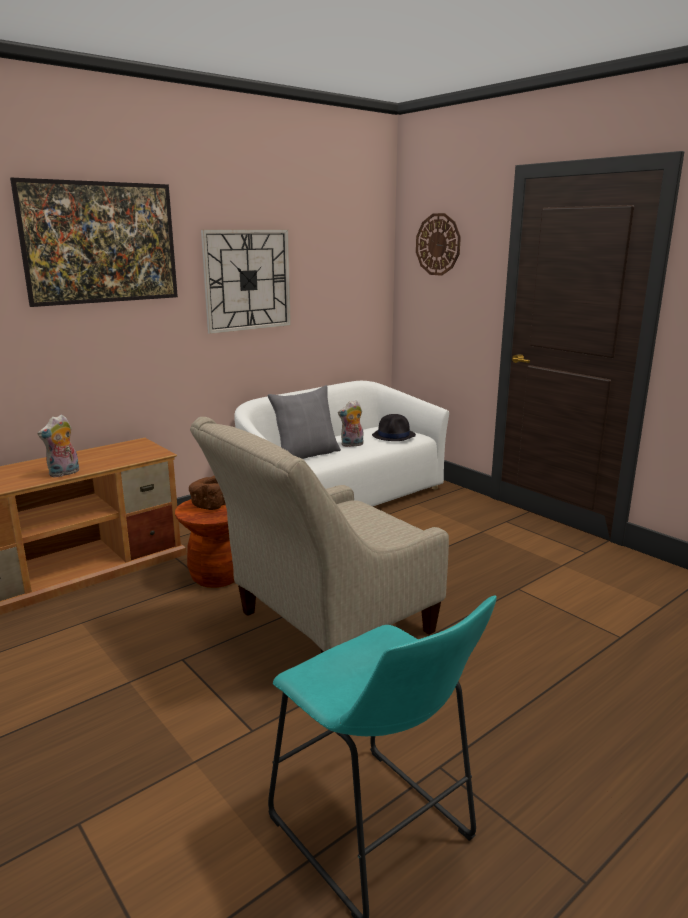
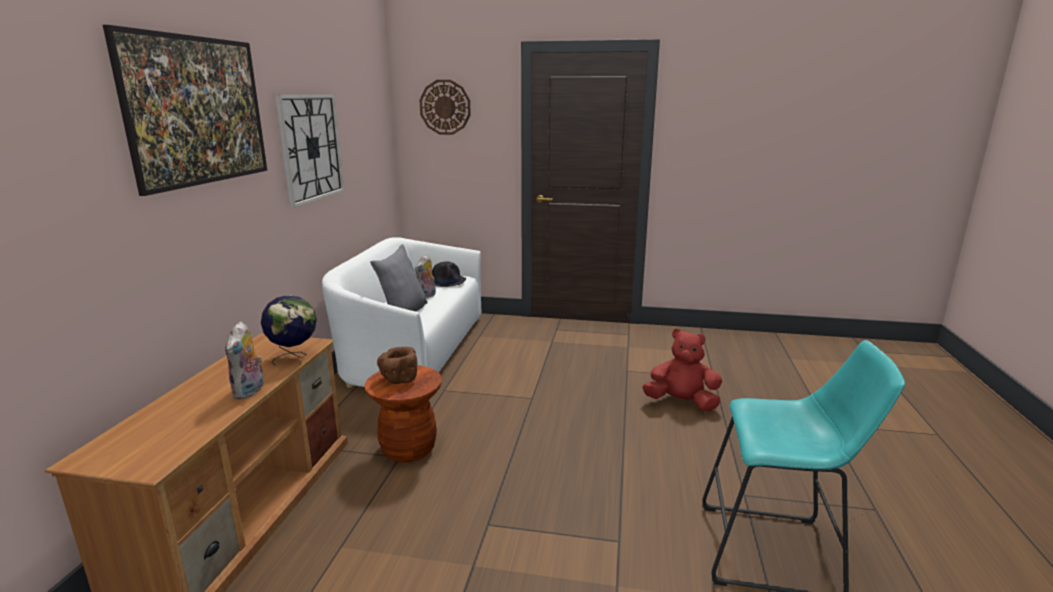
camera: 40 degrees left, 0 degrees up
beige armchair [190,417,449,653] -> none
none -> globe [261,295,317,365]
none -> red plush toy [642,329,722,411]

